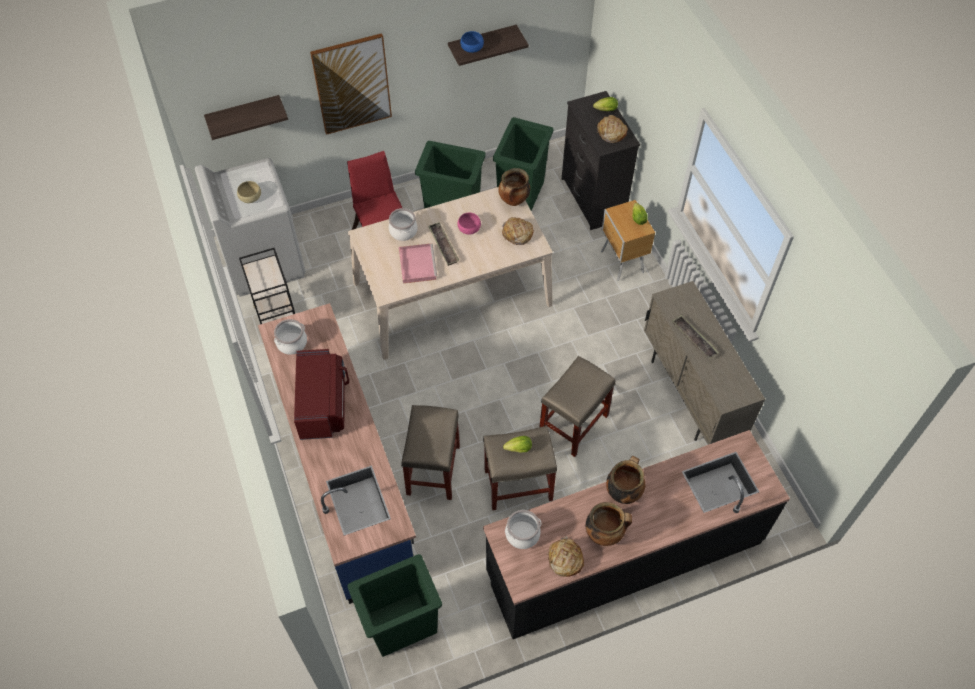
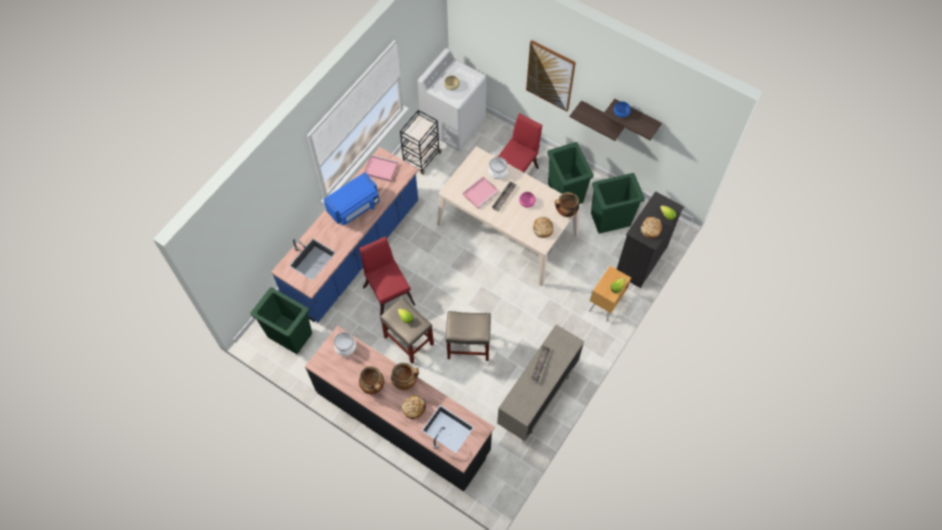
camera: 55 degrees right, 5 degrees up
shelf [204,95,288,140] -> shelf moved to [570,101,625,141]
cooking pot [274,319,307,355] -> pink tray [364,155,398,182]
red microwave [294,349,349,440] -> blue microwave [323,172,380,225]
beige stool [401,405,460,500] -> red chair [359,236,415,316]
bread [547,536,584,577] -> bread moved to [402,395,428,419]

